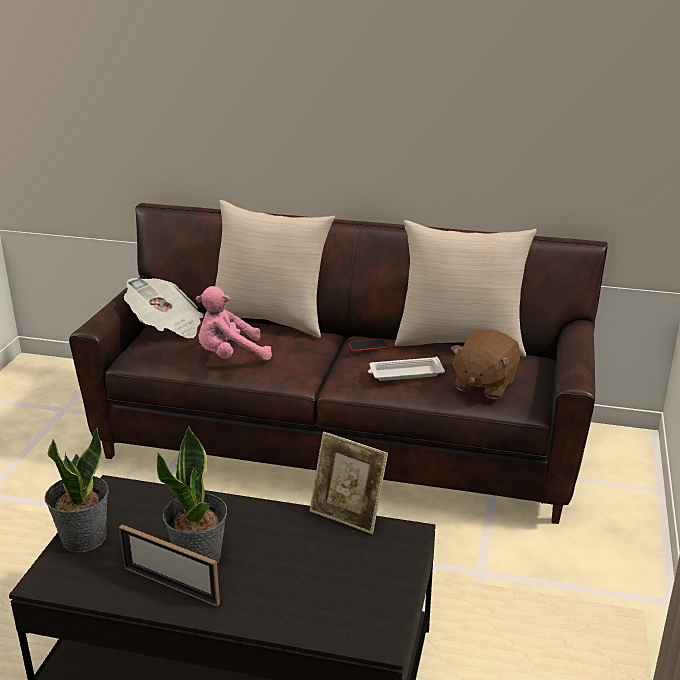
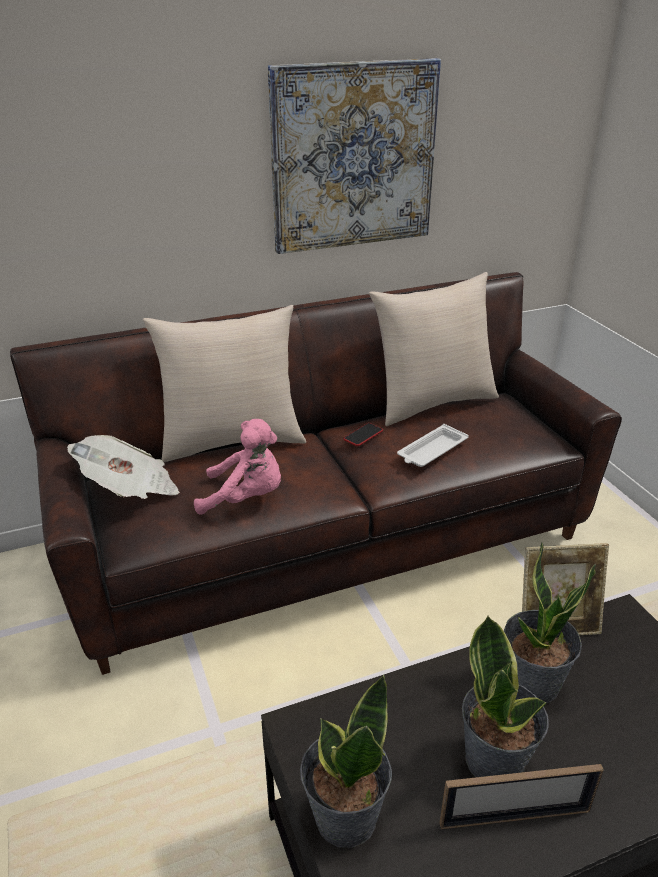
camera: 35 degrees left, 5 degrees up
pink plush toy [196,286,272,360] -> pink plush toy turned 120 degrees counterclockwise [194,419,281,515]
brown plush toy [451,329,520,399] -> none
none -> picture [268,58,441,254]
none -> potted plant [504,543,596,703]

